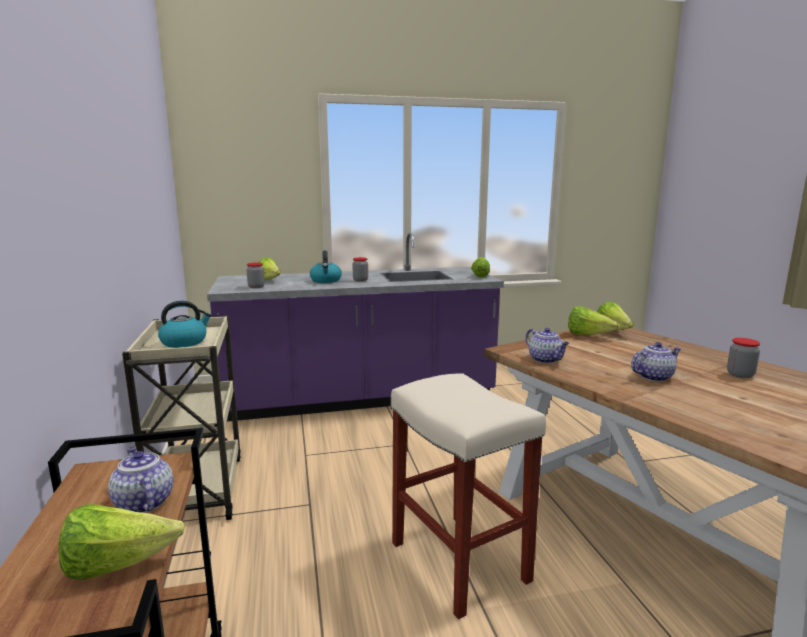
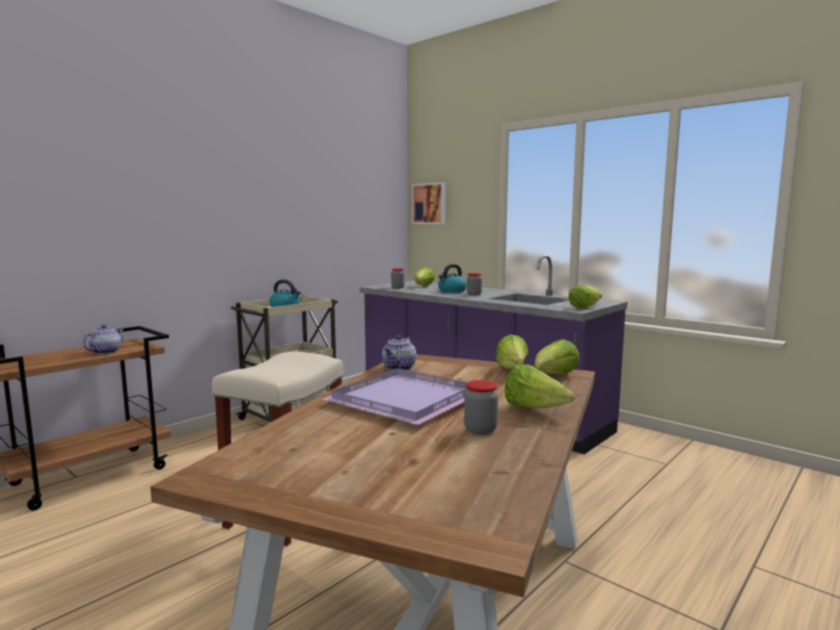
camera: 55 degrees right, 5 degrees down
lettuce [58,504,185,580] -> lettuce moved to [505,364,575,408]
teapot [631,342,681,382] -> purple tray [323,368,468,425]
none -> picture [412,182,446,224]

